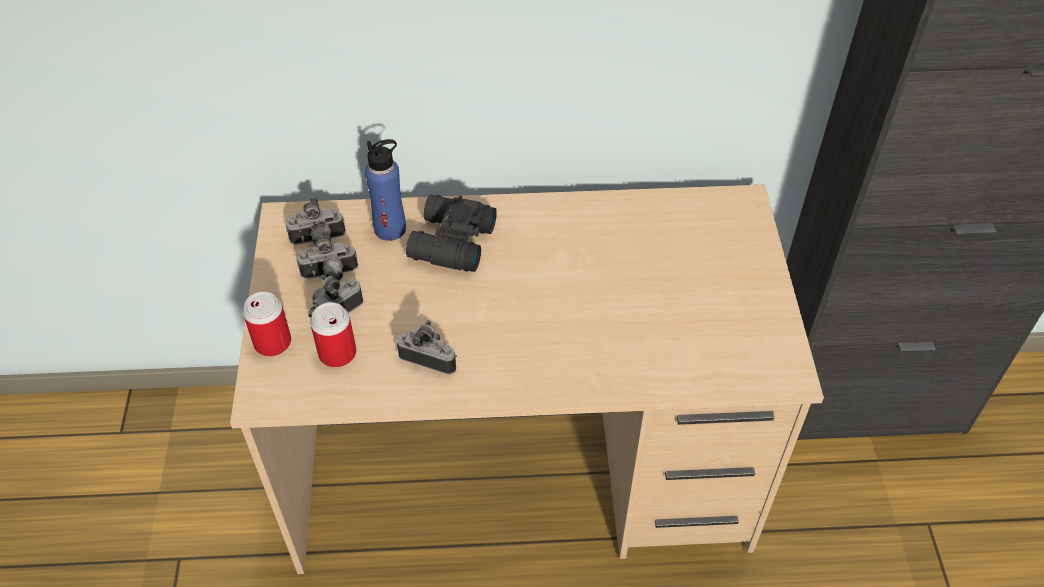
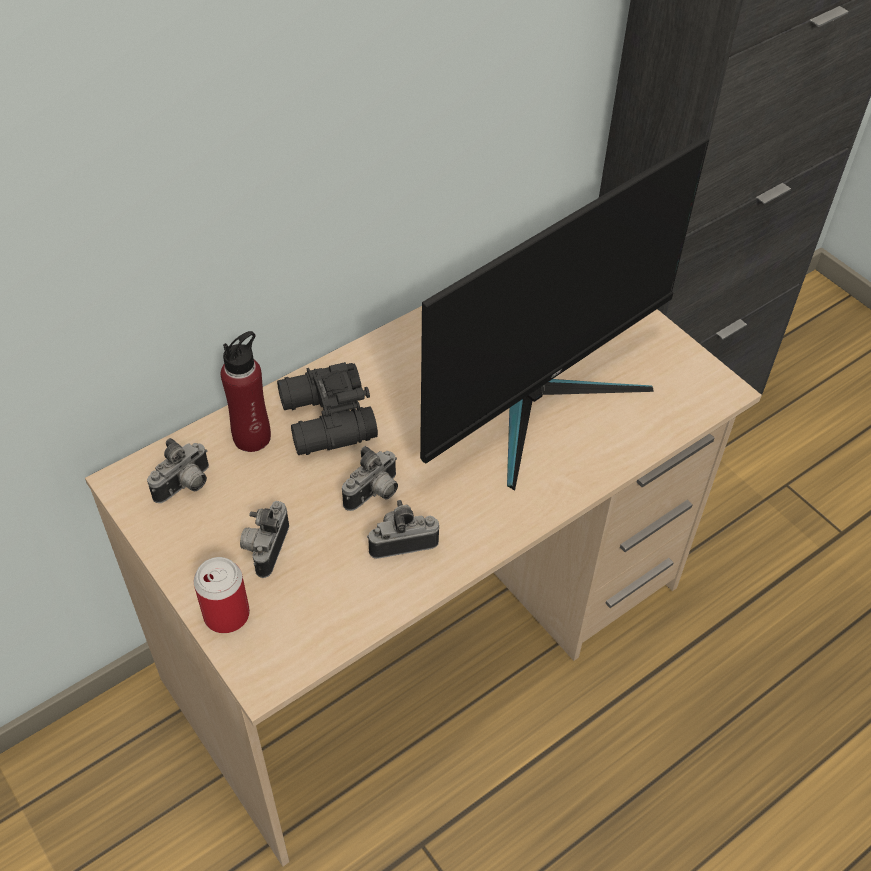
camera: 35 degrees left, 0 degrees up
camera [297,231,358,281] -> camera moved to [342,446,398,511]
can [310,302,356,367] -> none
blue bottle [365,139,406,241] -> red bottle [221,331,271,452]
none -> monitor [420,137,709,490]

